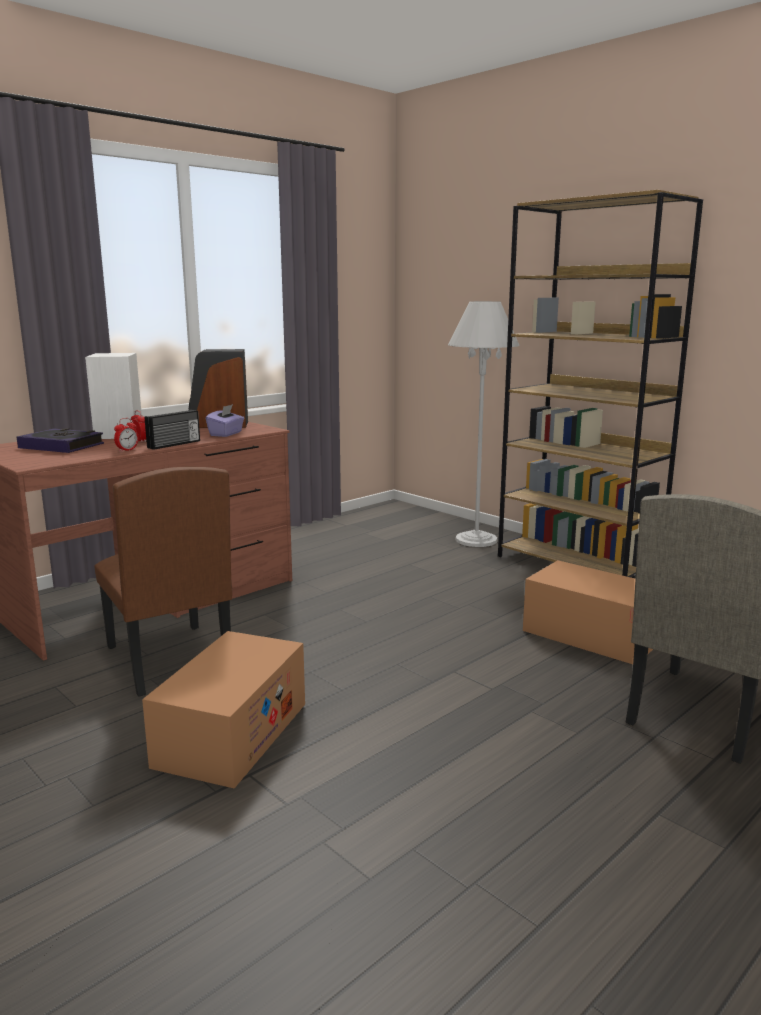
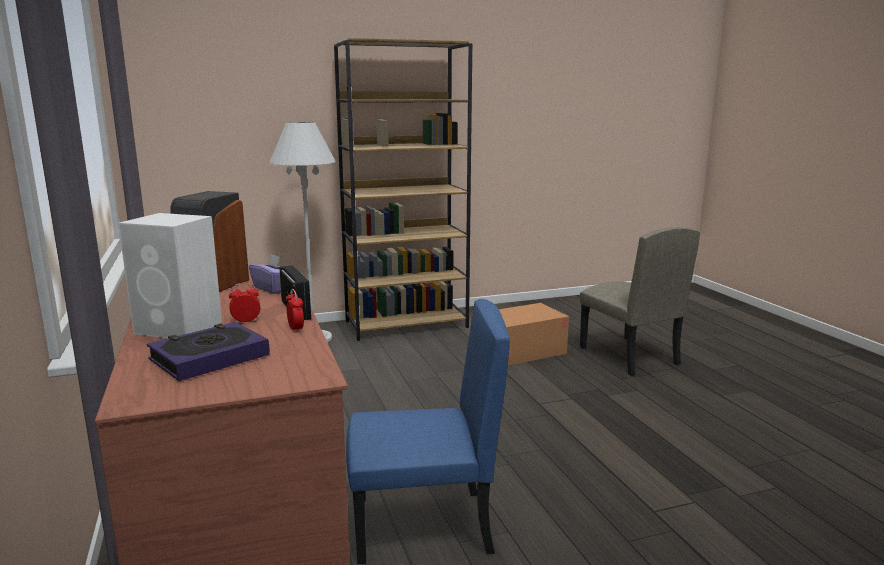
camera: 65 degrees left, 0 degrees up
brown chair [94,467,232,697] -> blue chair [346,299,510,564]
cardboard box [142,631,305,788] -> none

